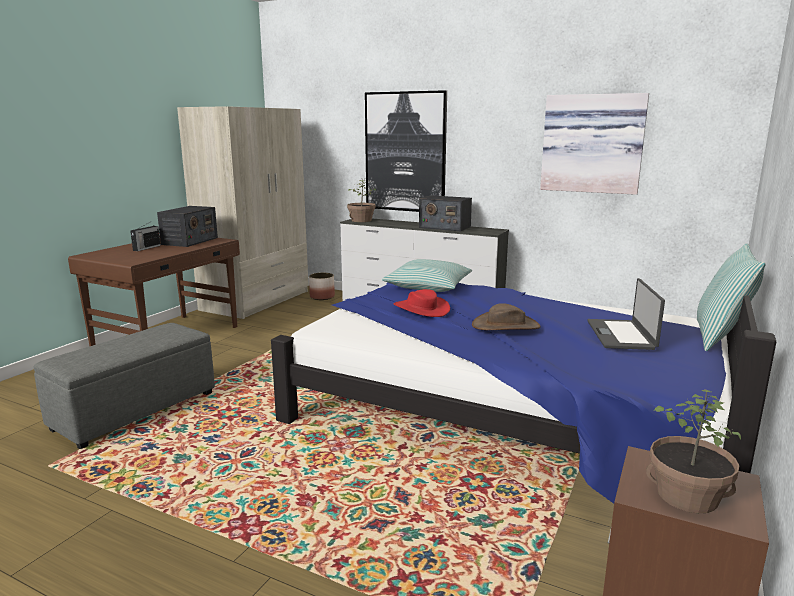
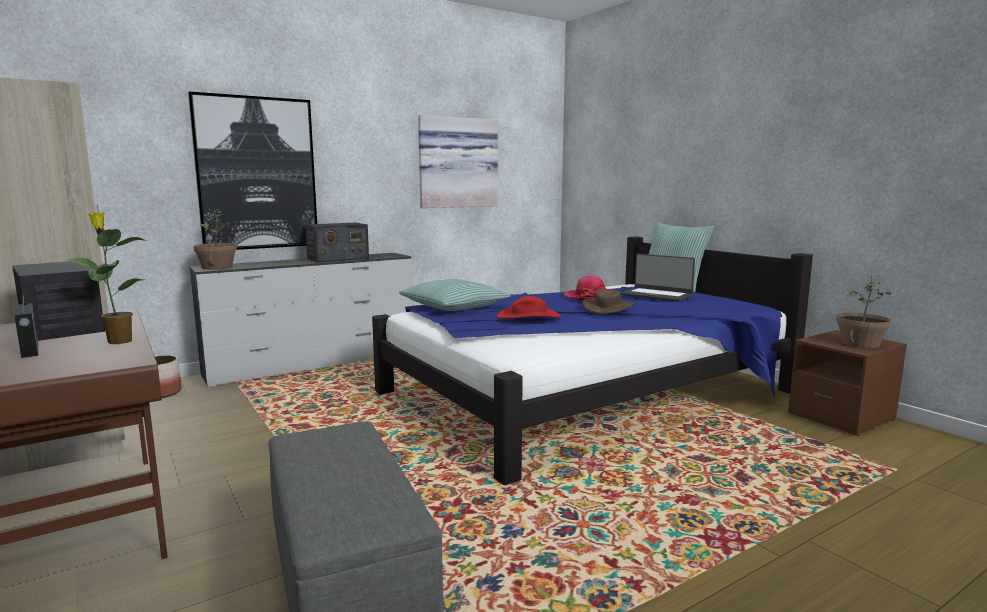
camera: 60 degrees left, 5 degrees down
none -> potted plant [66,212,148,344]
none -> hat [564,275,616,300]

